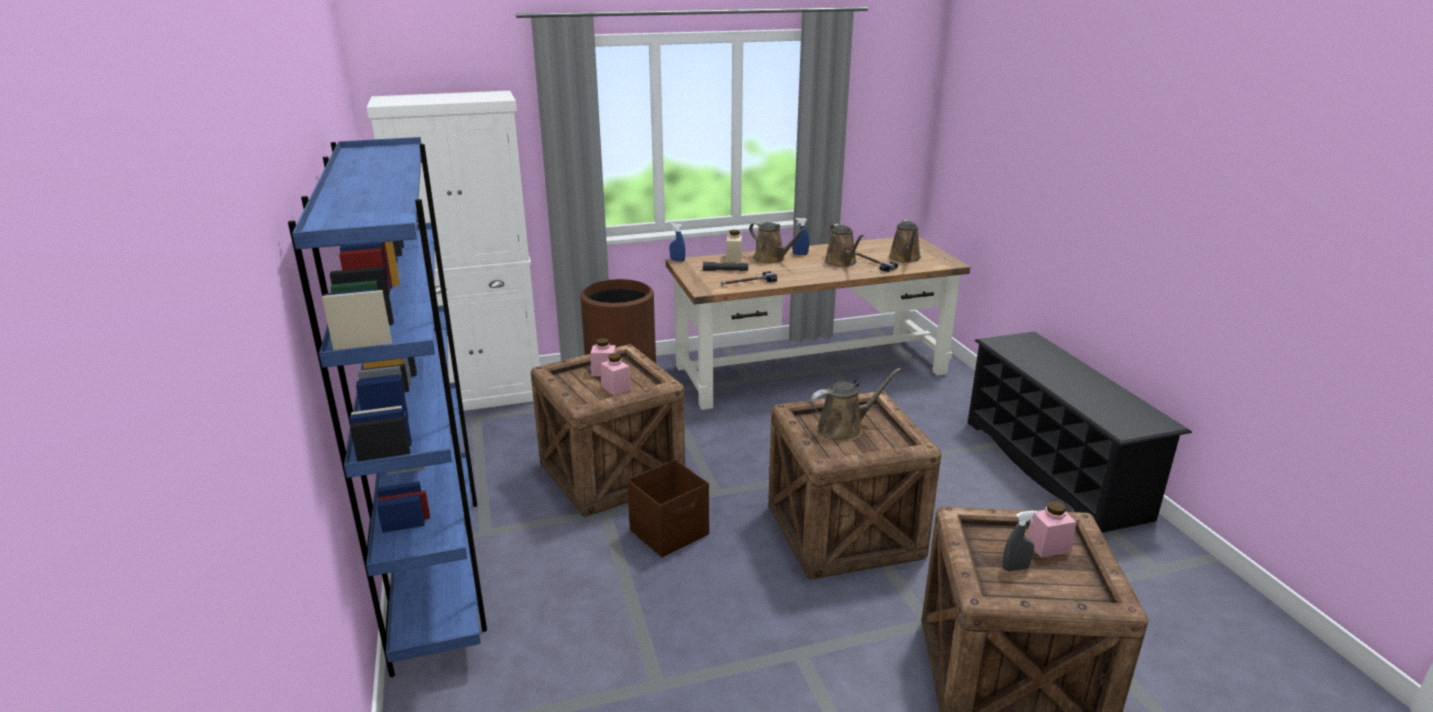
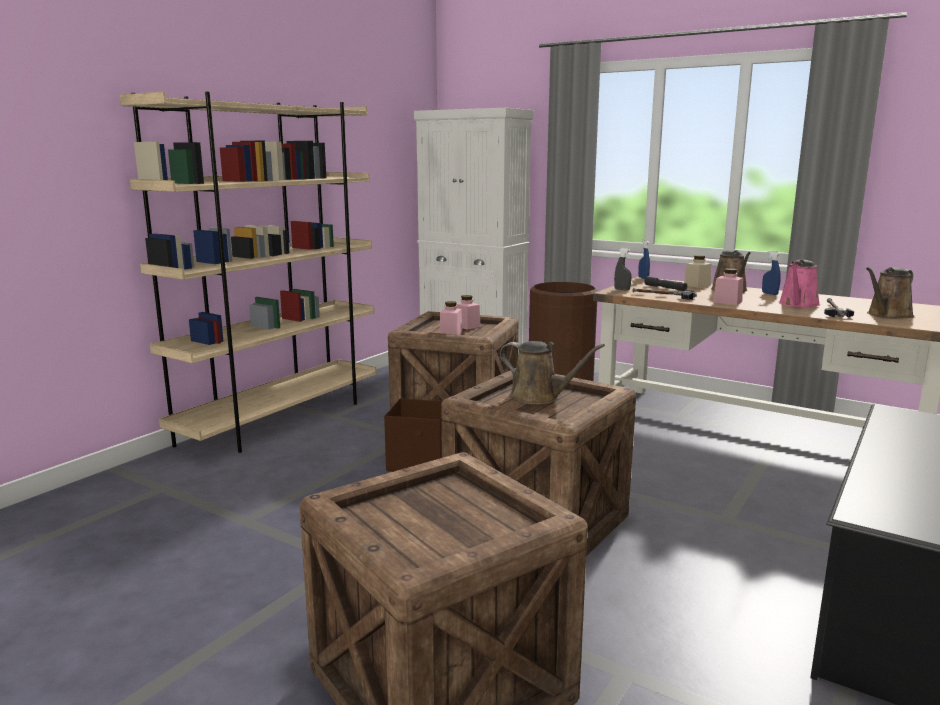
camera: 50 degrees right, 10 degrees down
blue bookcase [288,137,487,677] -> beige bookcase [120,91,376,453]
brown watering can [825,224,863,267] -> pink watering can [779,260,820,308]
grey spray bottle [1003,511,1038,571] -> grey spray bottle moved to [614,248,632,290]
pink jar [1026,501,1076,558] -> pink jar moved to [713,268,743,305]

